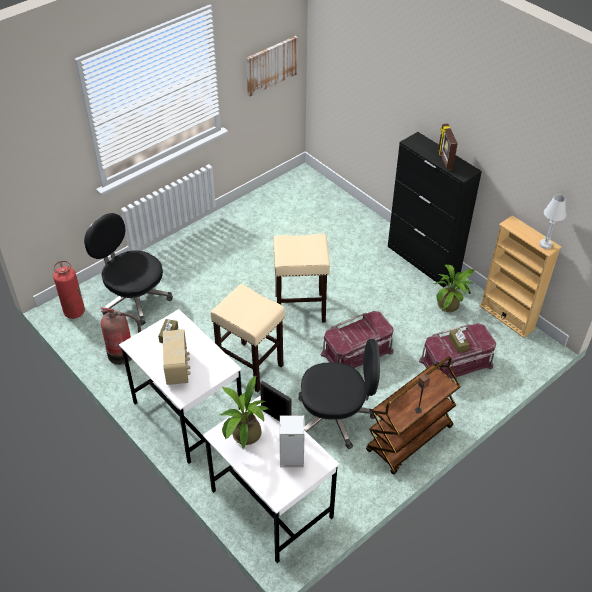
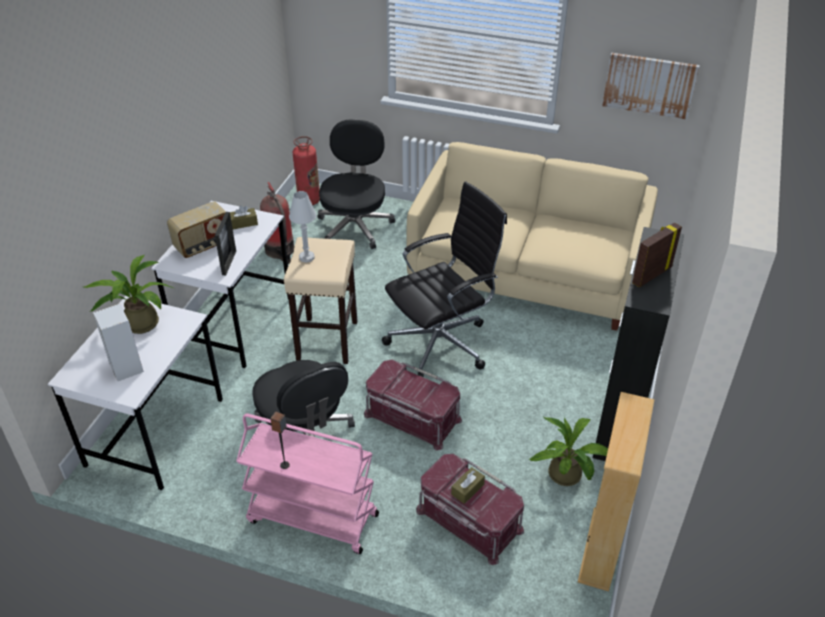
camera: 60 degrees right, 5 degrees down
picture frame [260,381,291,421] -> picture frame moved to [215,212,236,275]
beige stool [274,234,330,322] -> black office chair [382,181,507,377]
brown cart [366,356,461,475] -> pink cart [236,413,379,554]
white table lamp [539,195,566,249] -> white table lamp moved to [289,191,316,262]
none -> beige sofa [407,142,658,331]

